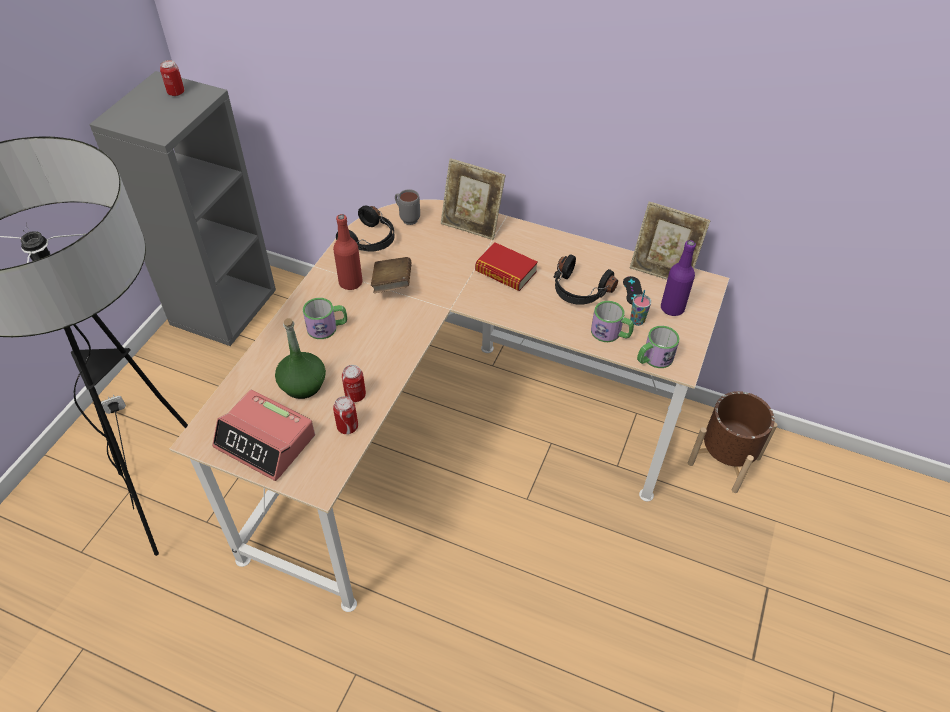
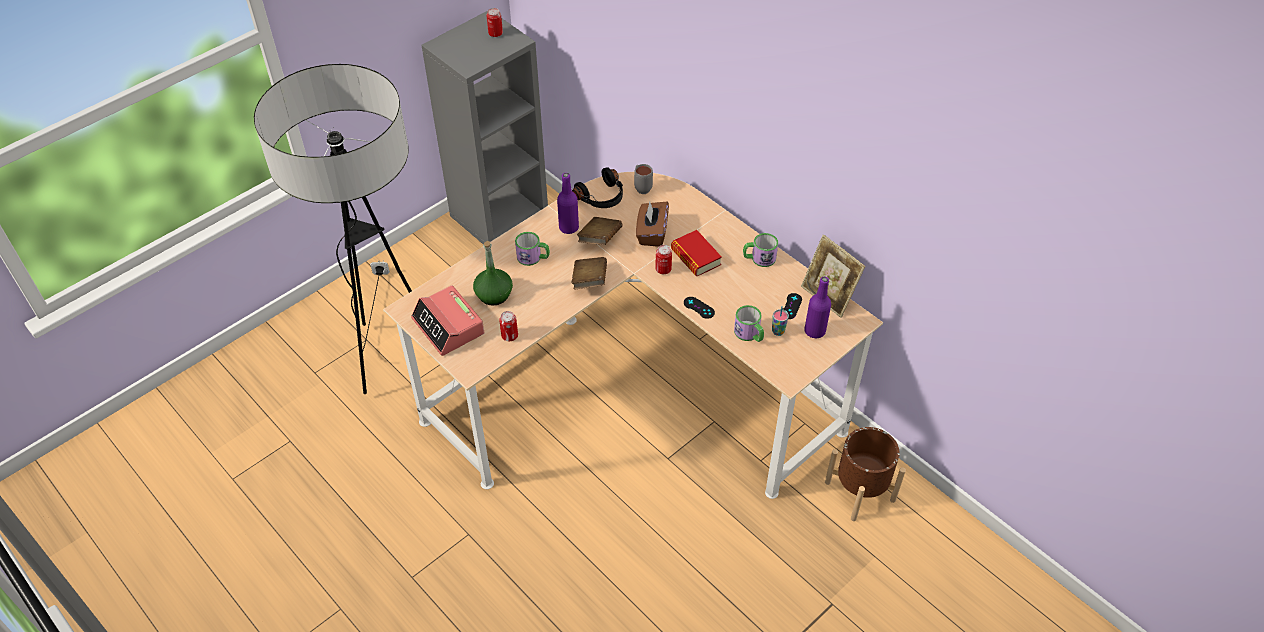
camera: 25 degrees right, 0 degrees up
red bottle [333,214,362,290] -> purple bottle [557,173,579,234]
can [342,365,366,402] -> can moved to [655,245,672,274]
picture frame [441,158,506,240] -> none
black headphones [554,254,618,305] -> none
mug [637,326,680,368] -> mug moved to [743,233,778,267]
none -> brown book [572,257,607,290]
none -> brown tissue box [636,201,669,247]
none -> black game controller [684,297,715,319]

